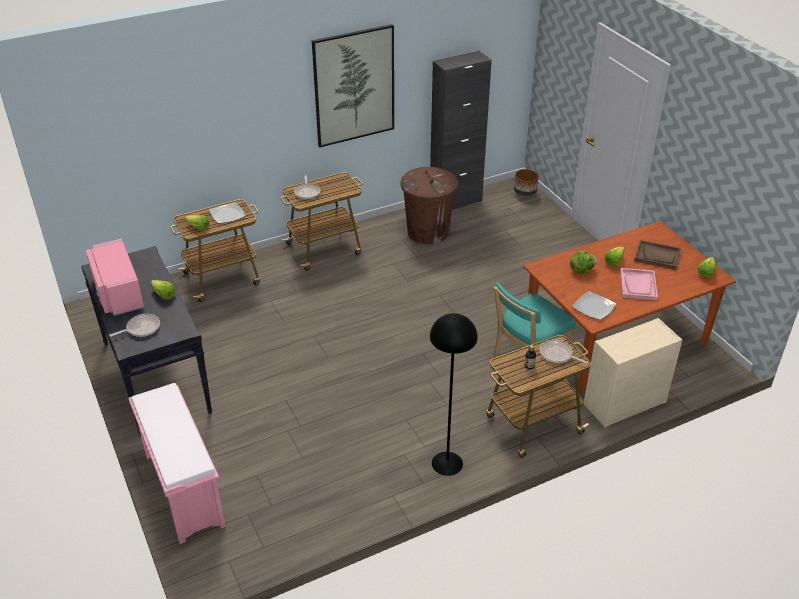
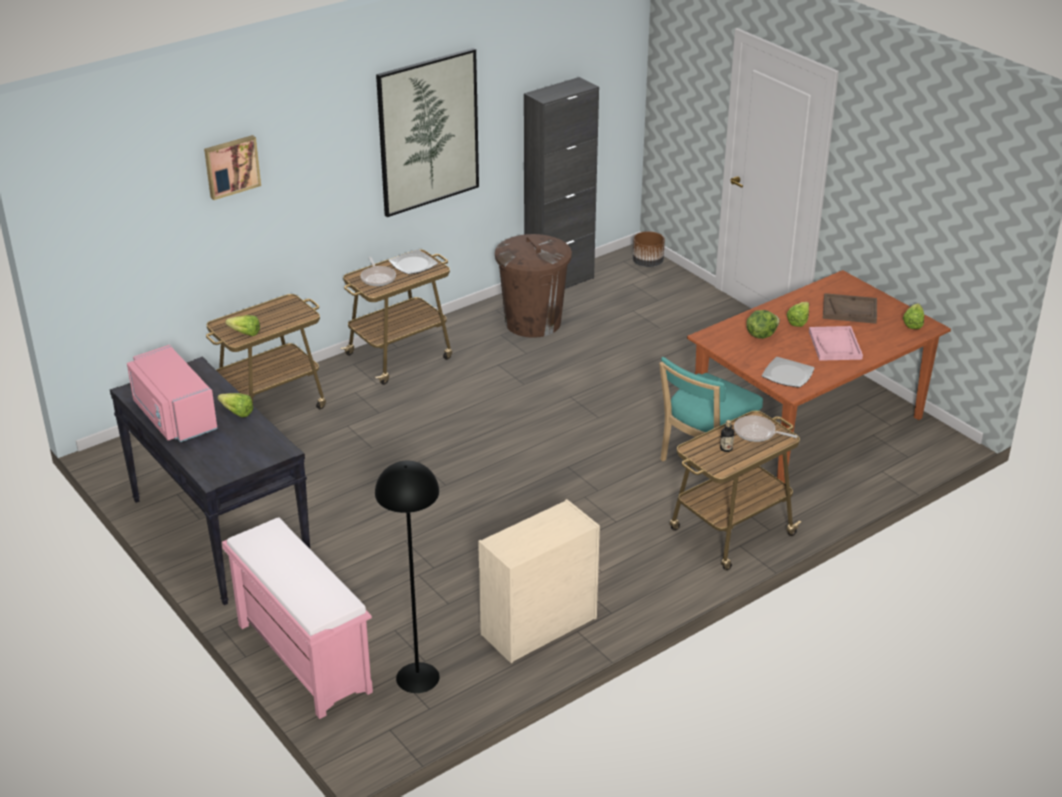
camera: 10 degrees left, 5 degrees down
frying pan [109,314,160,337] -> none
plate [209,202,245,224] -> plate moved to [389,249,438,275]
black floor lamp [430,313,478,476] -> black floor lamp moved to [375,460,440,693]
beige dresser [583,318,682,428] -> beige dresser moved to [478,499,600,663]
none -> picture [204,135,261,200]

